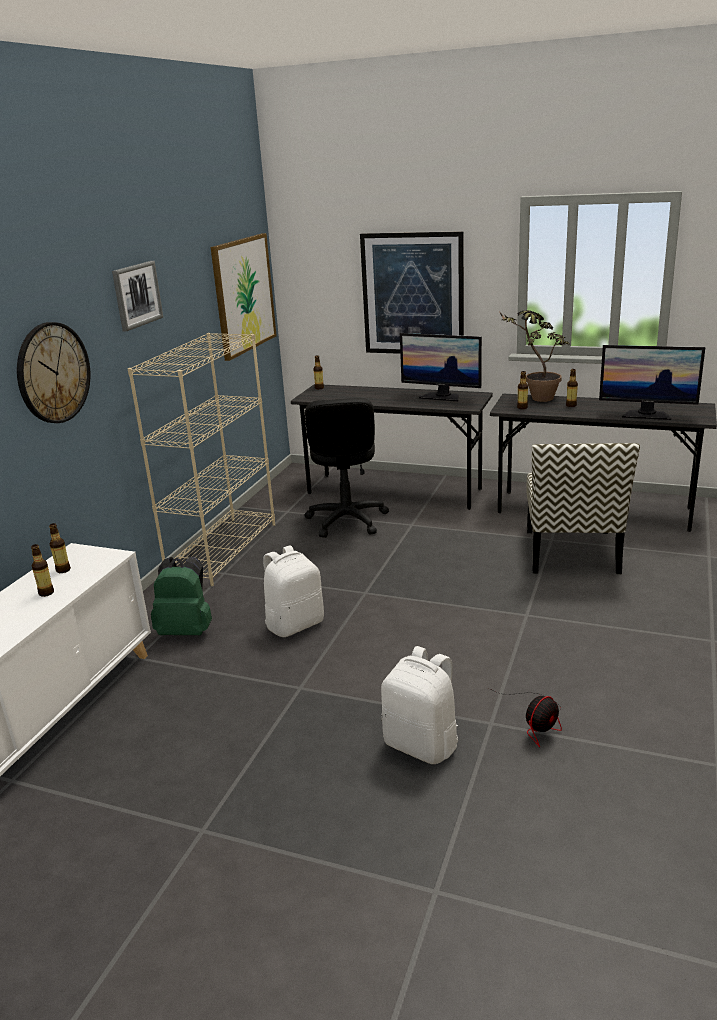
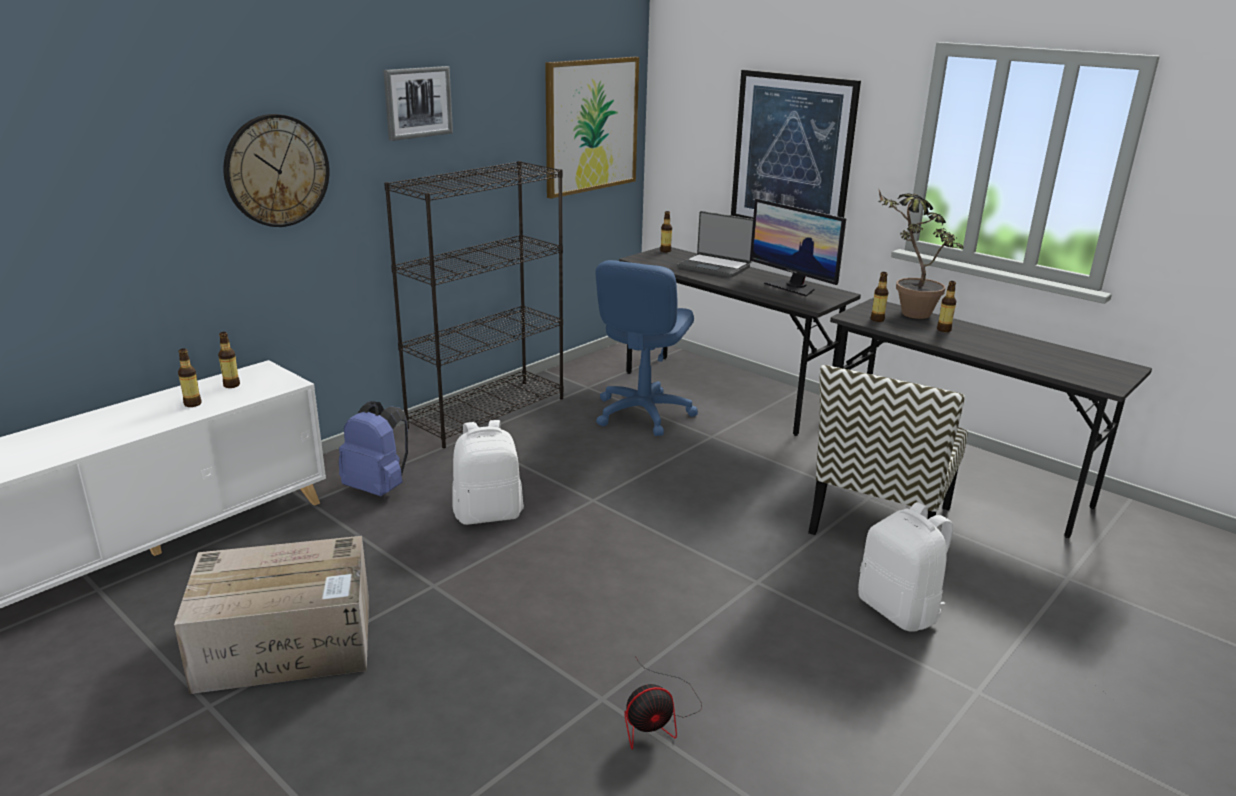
camera: 20 degrees right, 0 degrees up
beige bookcase [128,333,275,586] -> black bookcase [384,161,564,448]
green backpack [151,557,212,635] -> blue backpack [339,401,408,496]
black office chair [304,398,389,538] -> blue office chair [595,260,698,436]
white backpack [381,646,458,764] -> white backpack moved to [858,502,953,632]
monitor [599,345,705,420] -> none
none -> cardboard box [174,536,369,694]
none -> laptop [677,211,753,278]

